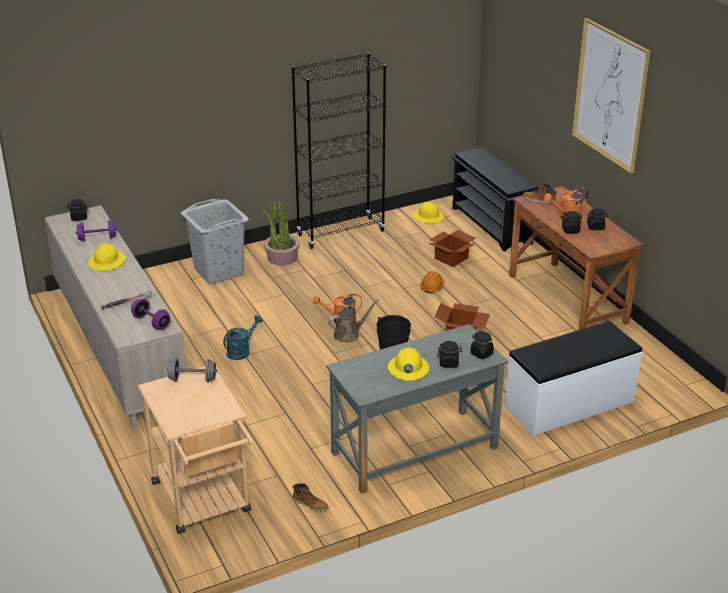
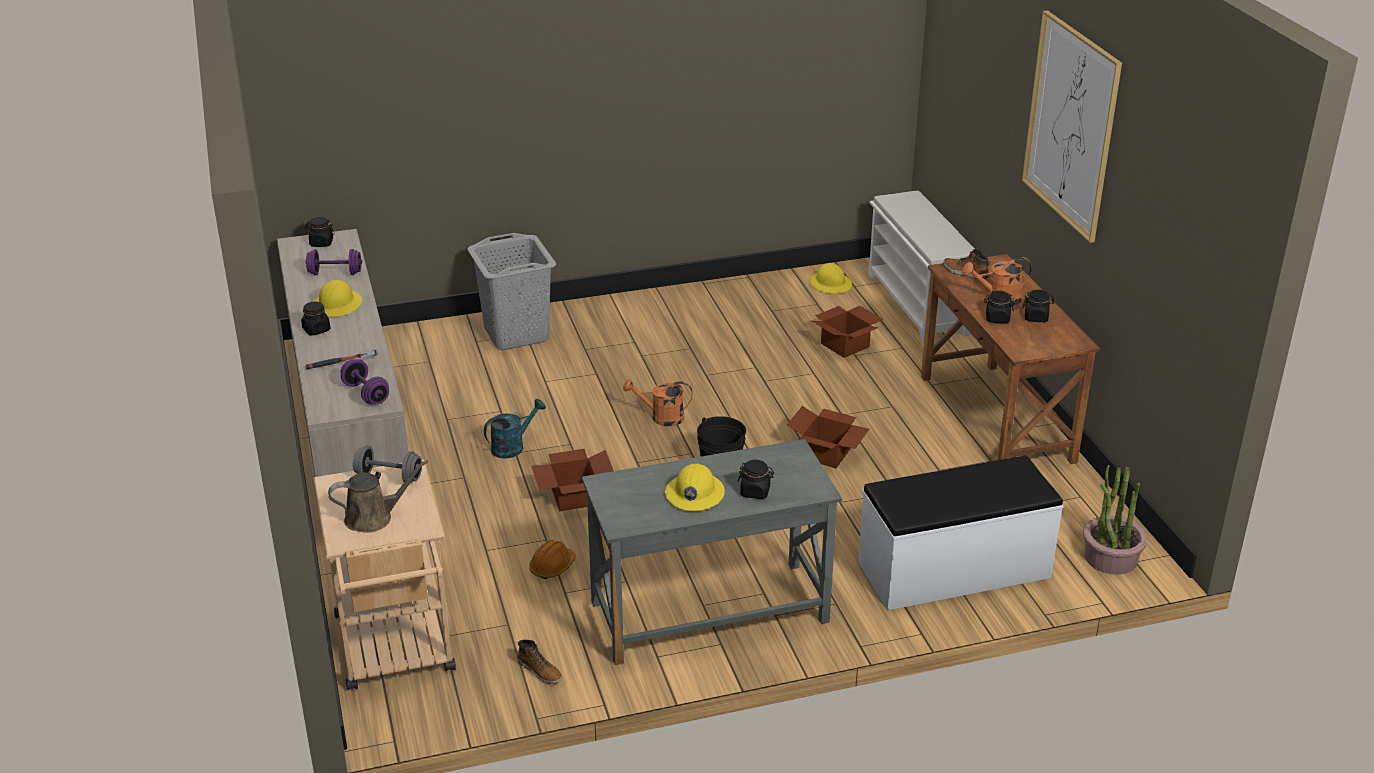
camera: 10 degrees right, 0 degrees up
potted plant [263,201,300,265] -> potted plant moved to [1083,465,1148,575]
black bookcase [292,53,386,249] -> none
brown watering can [328,299,379,342] -> brown watering can moved to [328,460,428,533]
orange hard hat [420,271,445,294] -> orange hard hat moved to [529,540,576,579]
black shoe rack [452,147,541,252] -> white shoe rack [868,191,974,342]
black jar [470,332,494,359] -> black jar moved to [301,302,330,336]
none -> cardboard box [531,449,614,511]

